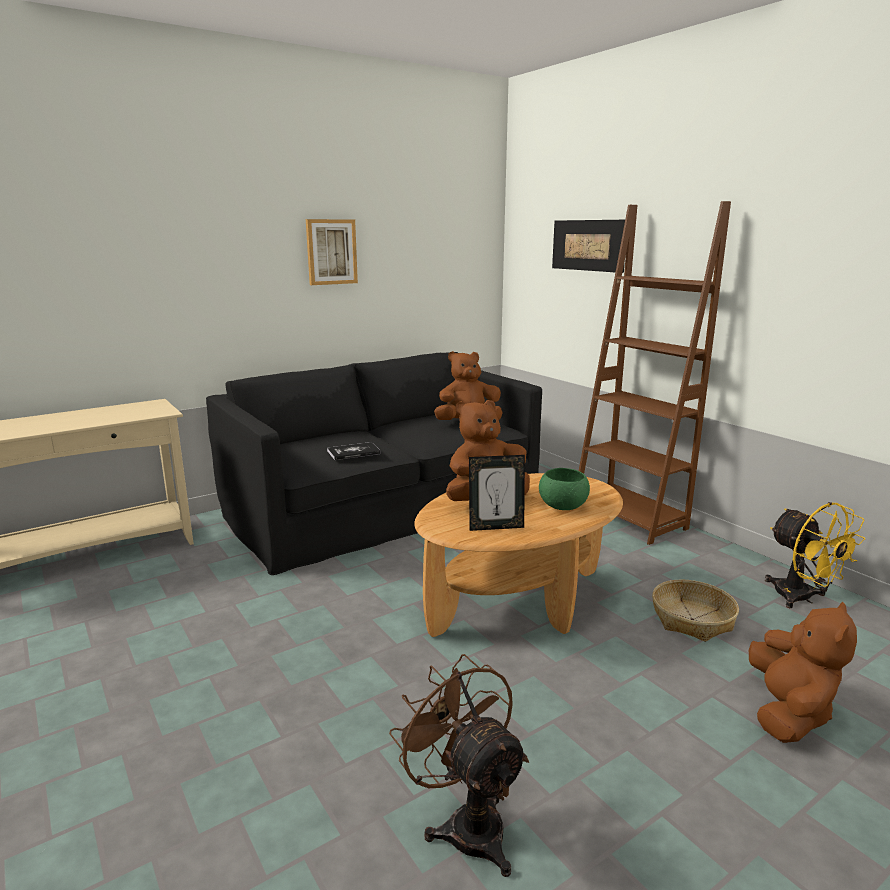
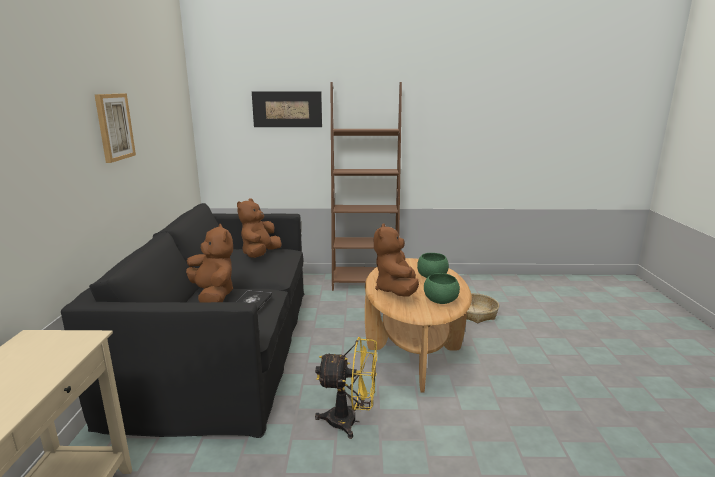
camera: 55 degrees left, 0 degrees up
brown fan [389,654,529,877] -> none
picture frame [469,455,525,531] -> green bowl [424,273,460,304]
brown plush toy [749,602,857,743] -> brown plush toy moved to [186,224,233,303]
yellow fan [765,502,865,608] -> yellow fan moved to [315,337,377,439]

